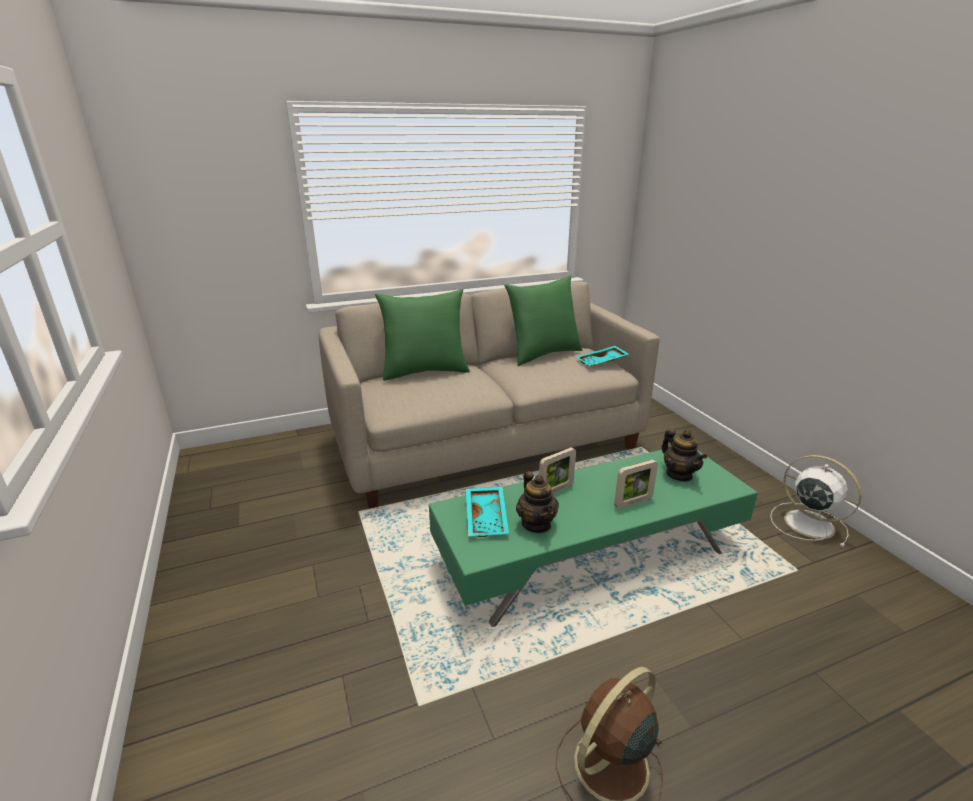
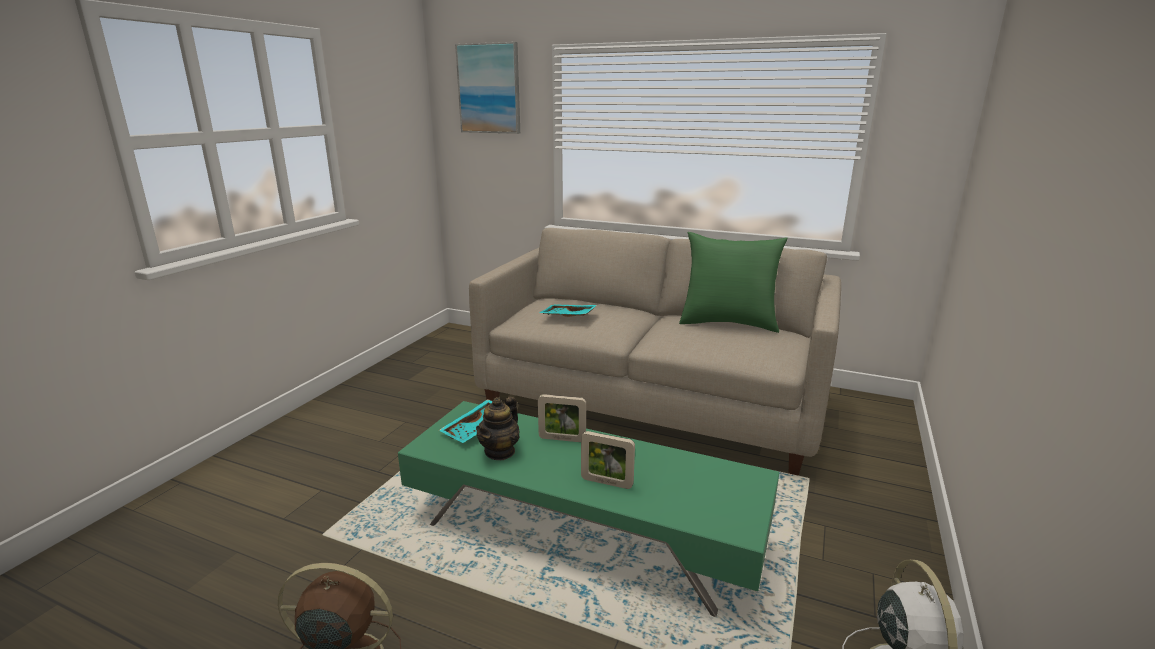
camera: 45 degrees right, 5 degrees down
green pillow [375,289,470,381] -> none
turquoise tray [576,346,629,366] -> turquoise tray moved to [539,304,597,317]
teapot [661,429,707,481] -> none
none -> picture [455,42,520,134]

